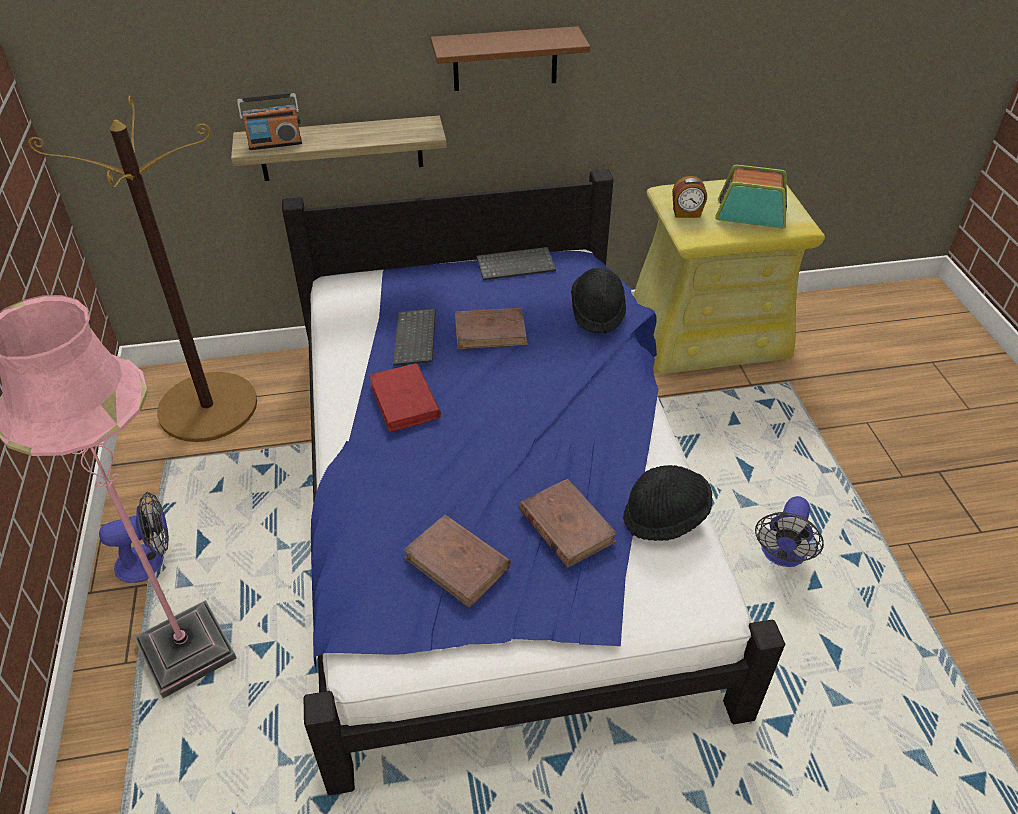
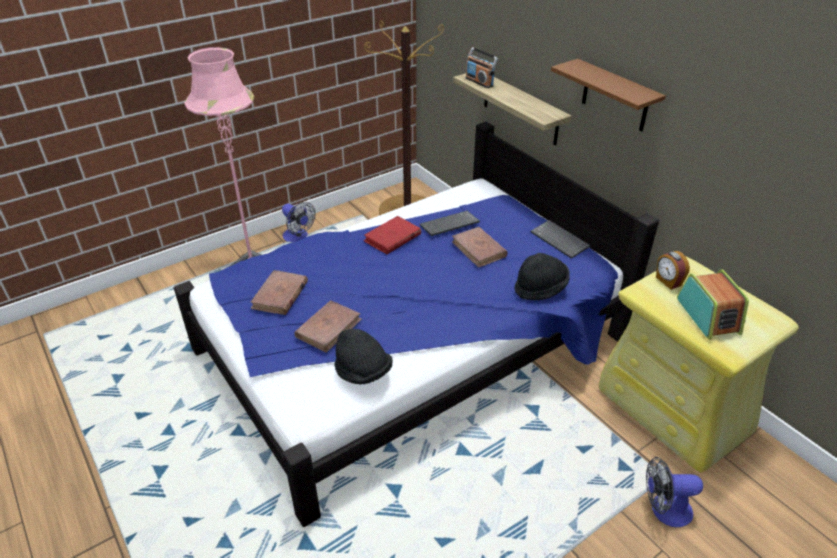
camera: 65 degrees right, 5 degrees down
fan [755,496,824,567] -> fan moved to [646,457,703,527]

